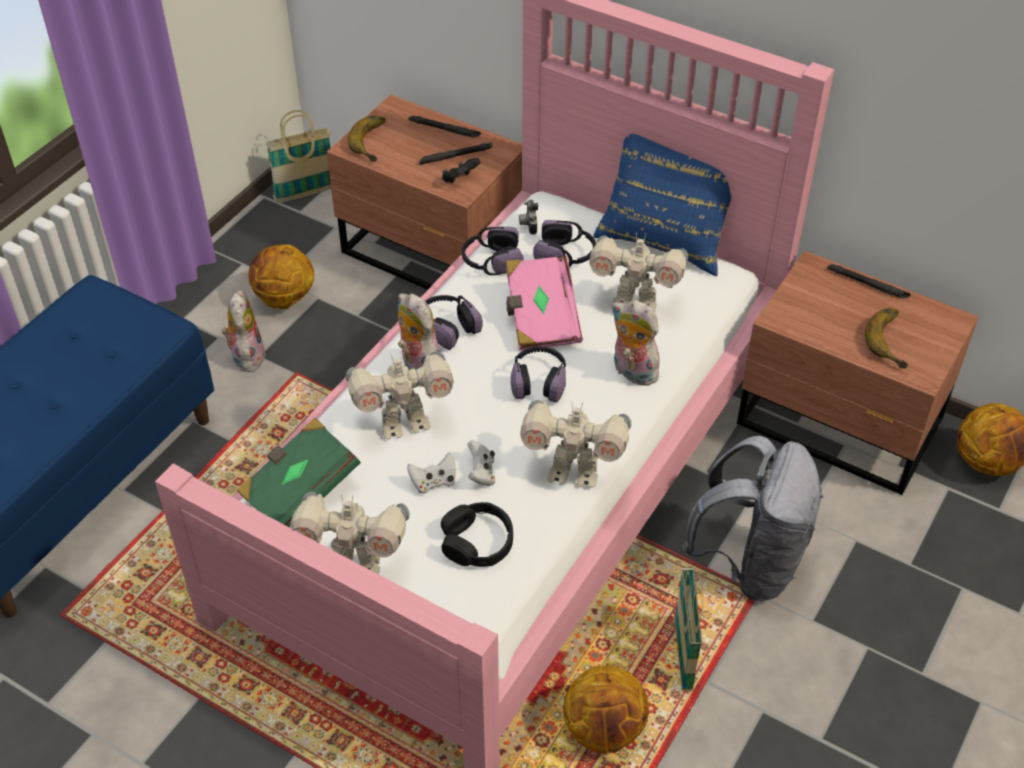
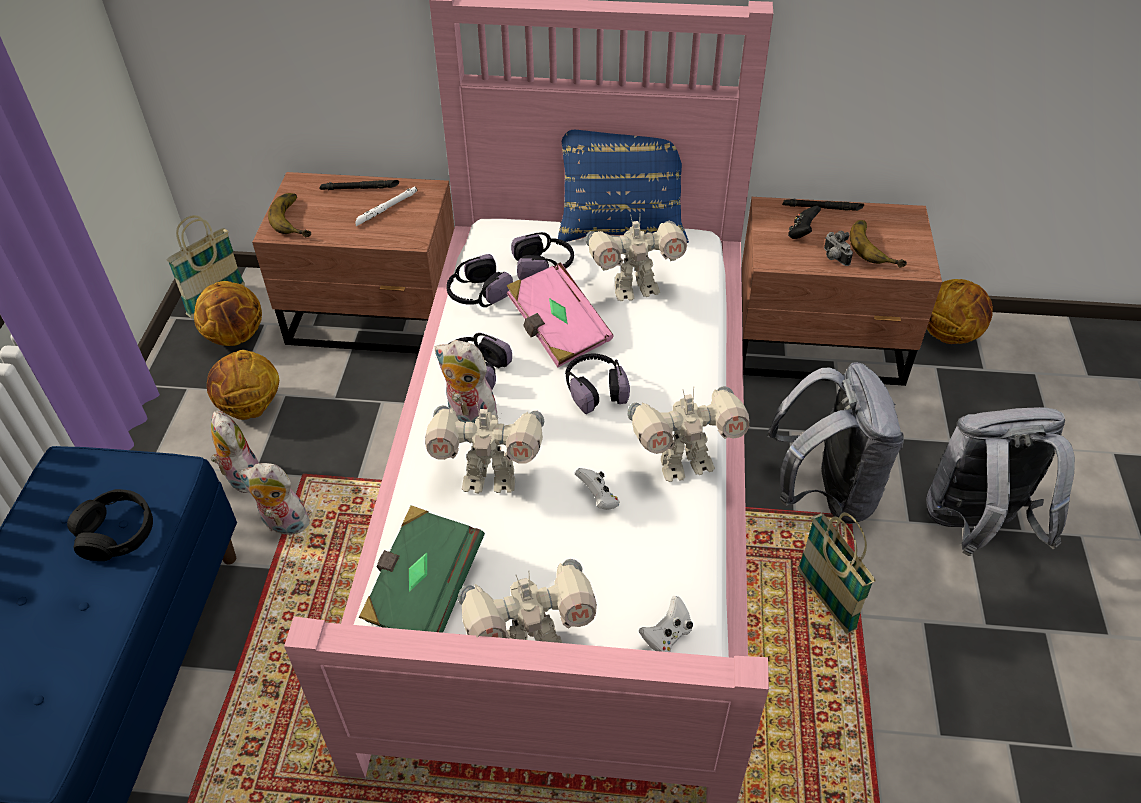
camera: 25 degrees left, 0 degrees up
toy robot [346,351,454,440] -> toy robot turned 45 degrees clockwise [425,402,545,494]
white game controller [407,452,456,494] -> white game controller moved to [639,596,693,652]
black flashlight [419,142,492,165] -> white flashlight [356,186,417,226]
black headphones [441,502,513,567] -> black headphones moved to [67,489,153,561]
black game controller [442,158,481,183] -> black game controller moved to [788,206,821,239]
camera [519,200,539,235] -> camera moved to [824,231,853,266]
basketball [563,665,649,753] -> basketball moved to [194,281,262,346]
plush toy [611,300,660,386] -> plush toy moved to [239,463,310,535]
none -> grey backpack [926,407,1075,556]

